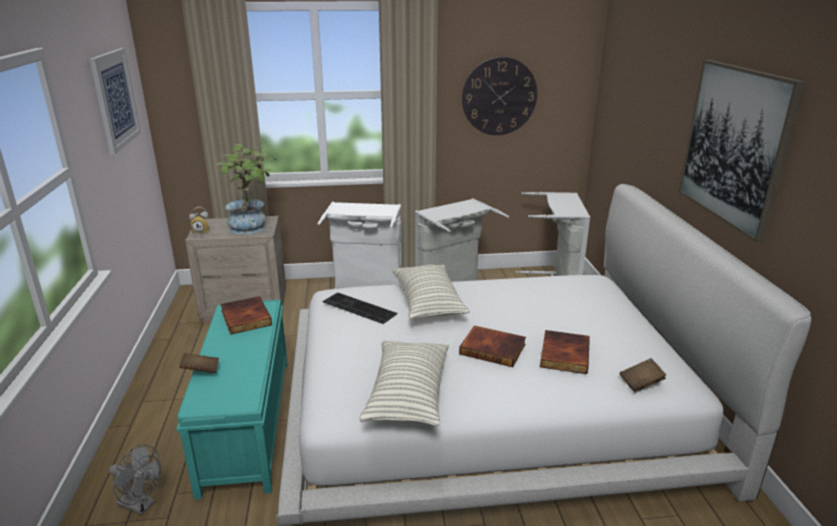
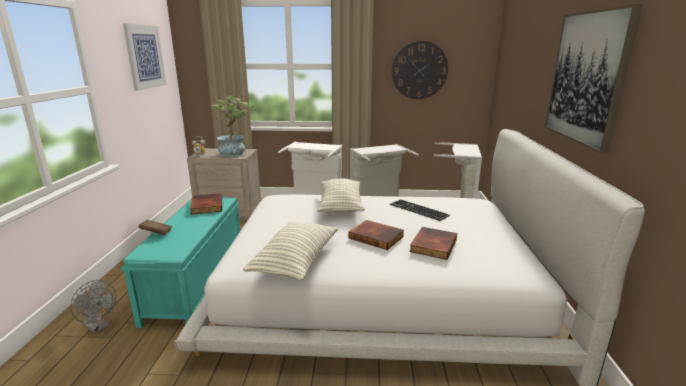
camera: 10 degrees right, 5 degrees down
keyboard [323,292,397,324] -> keyboard moved to [390,199,450,221]
brown book [620,358,666,392] -> none

